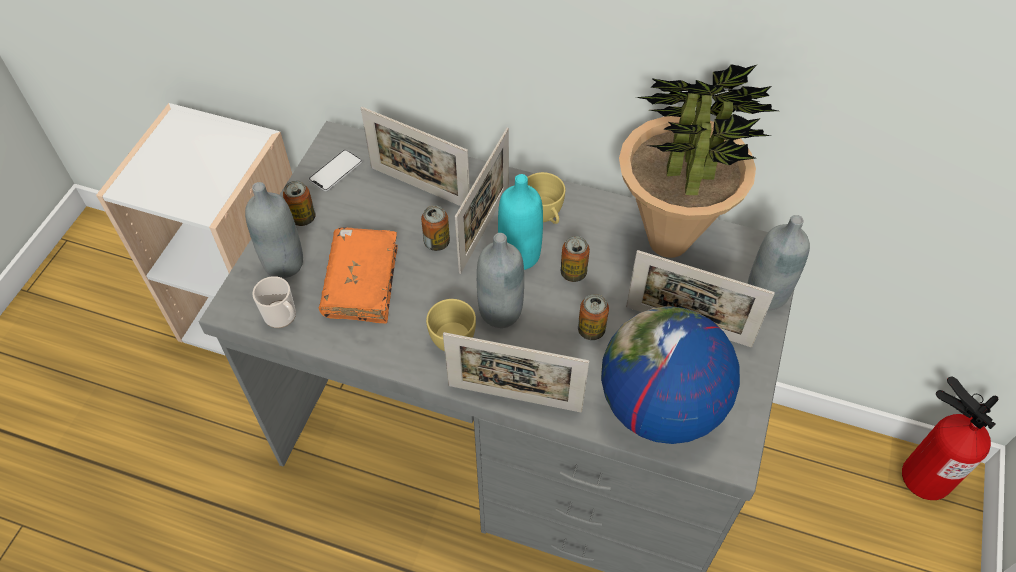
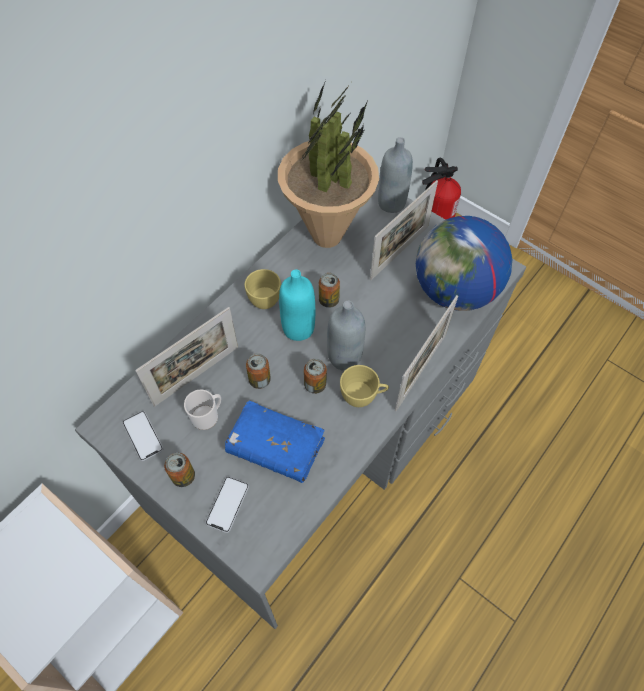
camera: 70 degrees left, 5 degrees up
grey bottle [245,182,303,278] -> phone [205,476,249,533]
mug [252,276,296,328] -> mug moved to [184,389,221,430]
orange book [319,227,398,323] -> blue book [225,401,325,483]
picture frame [455,127,509,274] -> none
can [578,294,609,340] -> can moved to [304,359,327,394]

